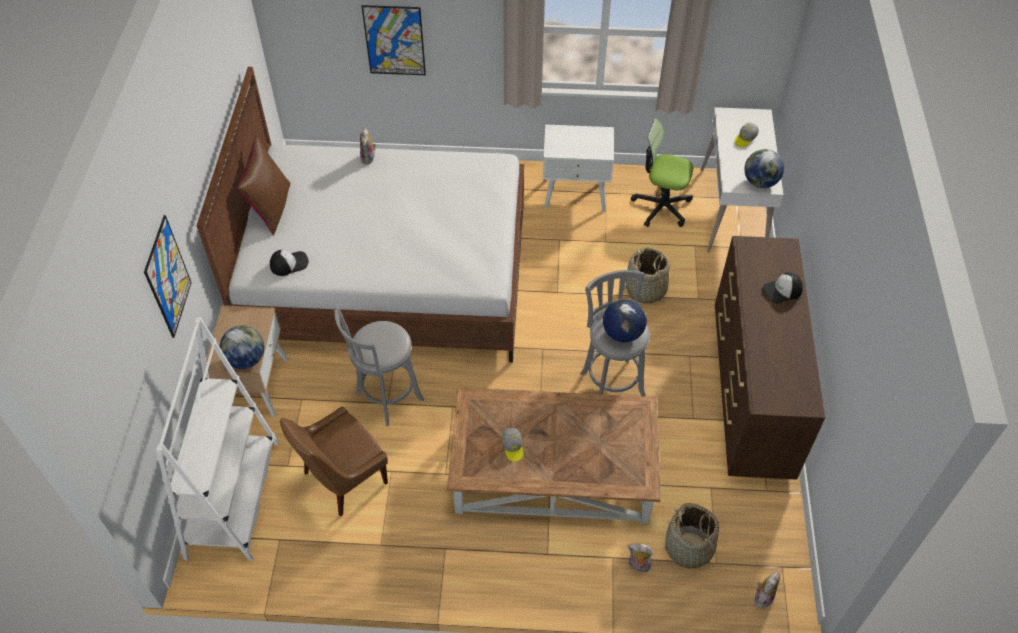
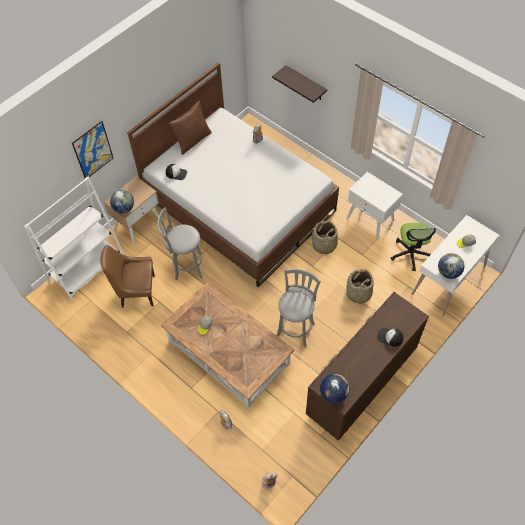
camera: 40 degrees right, 5 degrees up
picture [362,5,426,75] -> shelf [272,65,327,103]
globe [603,299,647,342] -> globe moved to [320,374,349,403]
office chair [631,119,693,227] -> office chair turned 150 degrees counterclockwise [391,223,436,271]
basket [665,503,719,569] -> basket moved to [312,221,338,255]

